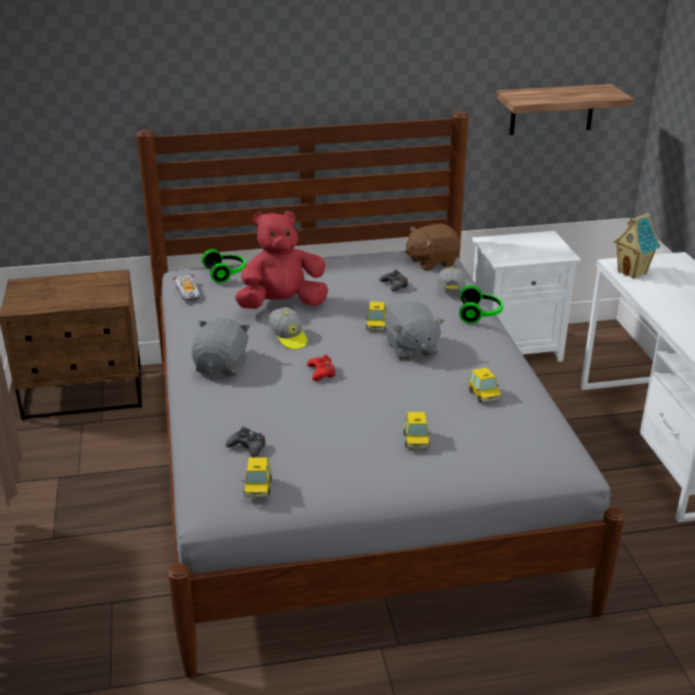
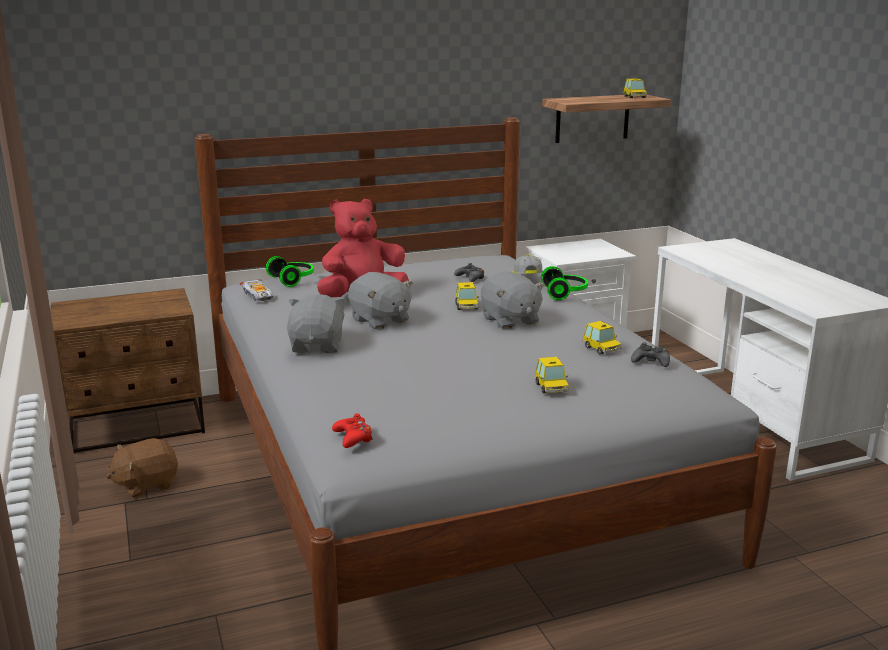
camera: 10 degrees left, 10 degrees down
black game controller [226,426,265,457] -> black game controller moved to [631,342,670,367]
toy car [242,457,272,497] -> toy car moved to [623,78,647,98]
cap [268,307,307,350] -> grey plush toy [348,272,413,329]
red game controller [307,354,336,381] -> red game controller moved to [332,413,373,448]
brown plush toy [405,224,461,271] -> brown plush toy moved to [106,438,178,498]
toy house [614,213,661,279] -> none

